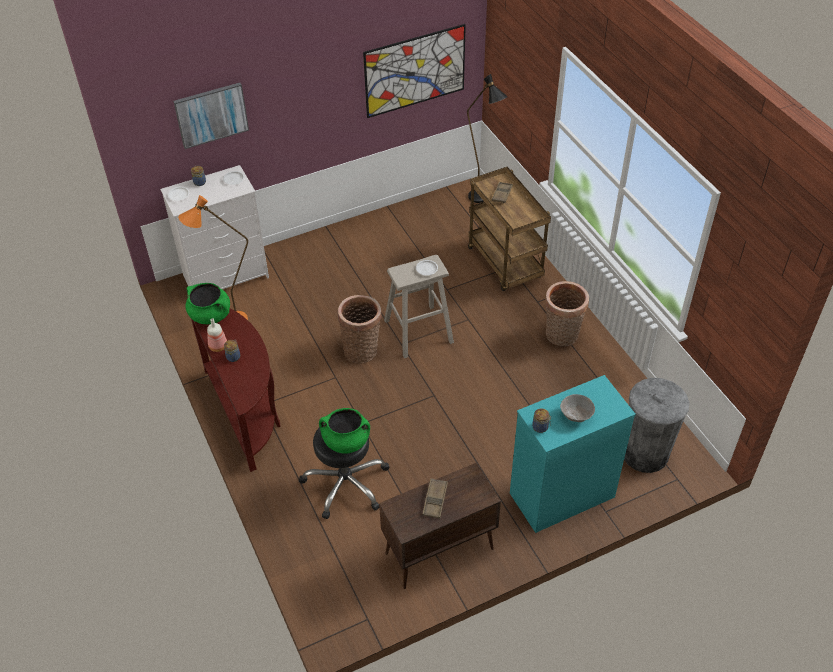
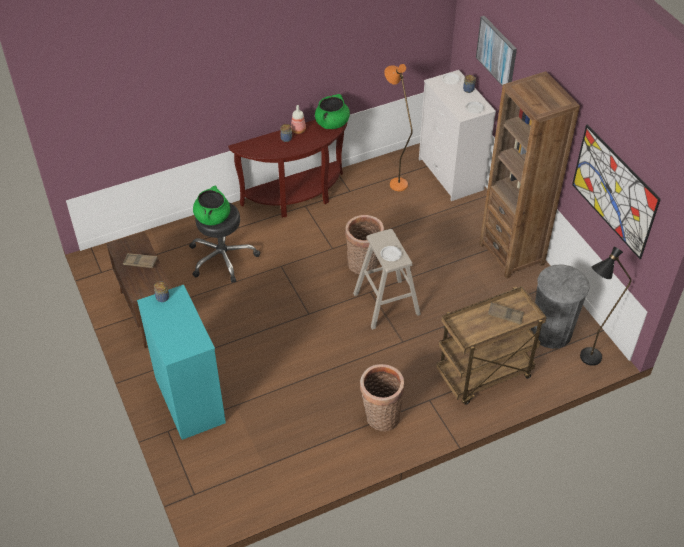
camera: 90 degrees right, 0 degrees up
grey bowl [560,394,595,422] -> none
grey trash can [624,378,689,473] -> grey trash can moved to [531,264,590,349]
none -> brown bookcase [479,71,580,279]

